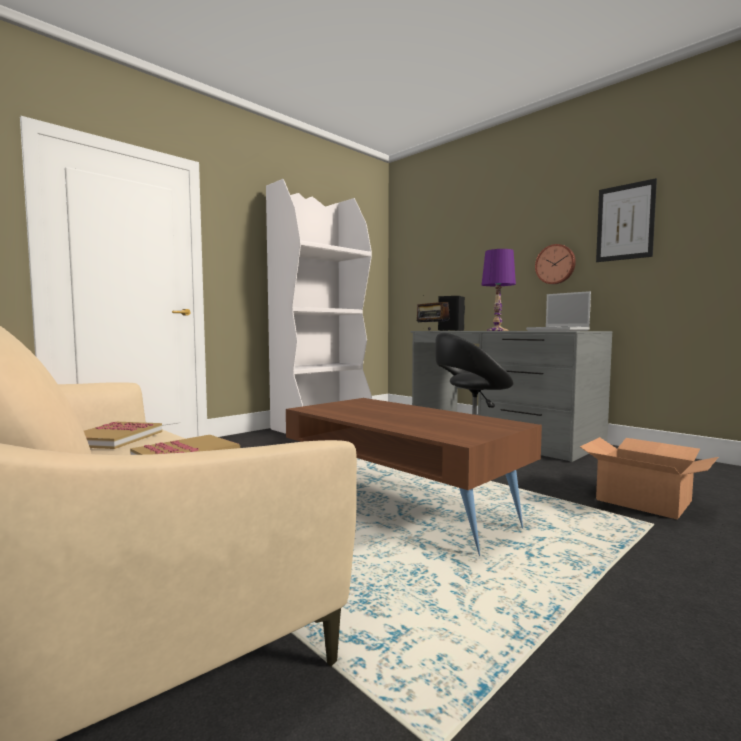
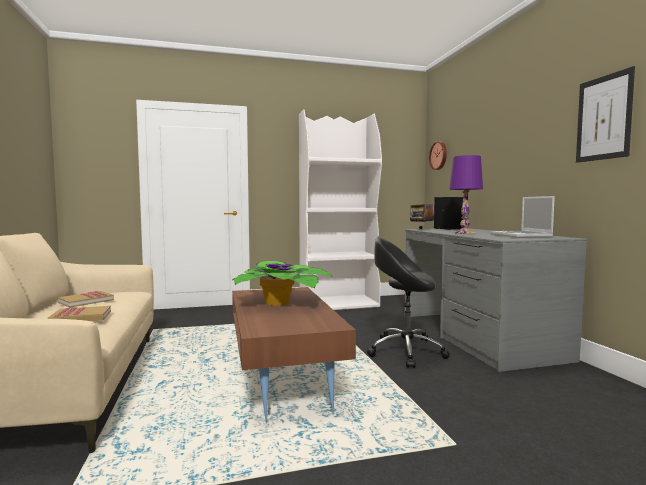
camera: 30 degrees right, 0 degrees up
wall clock [535,244,576,284] -> wall clock moved to [429,141,447,170]
cardboard box [580,437,718,519] -> none
none -> potted plant [233,261,332,306]

